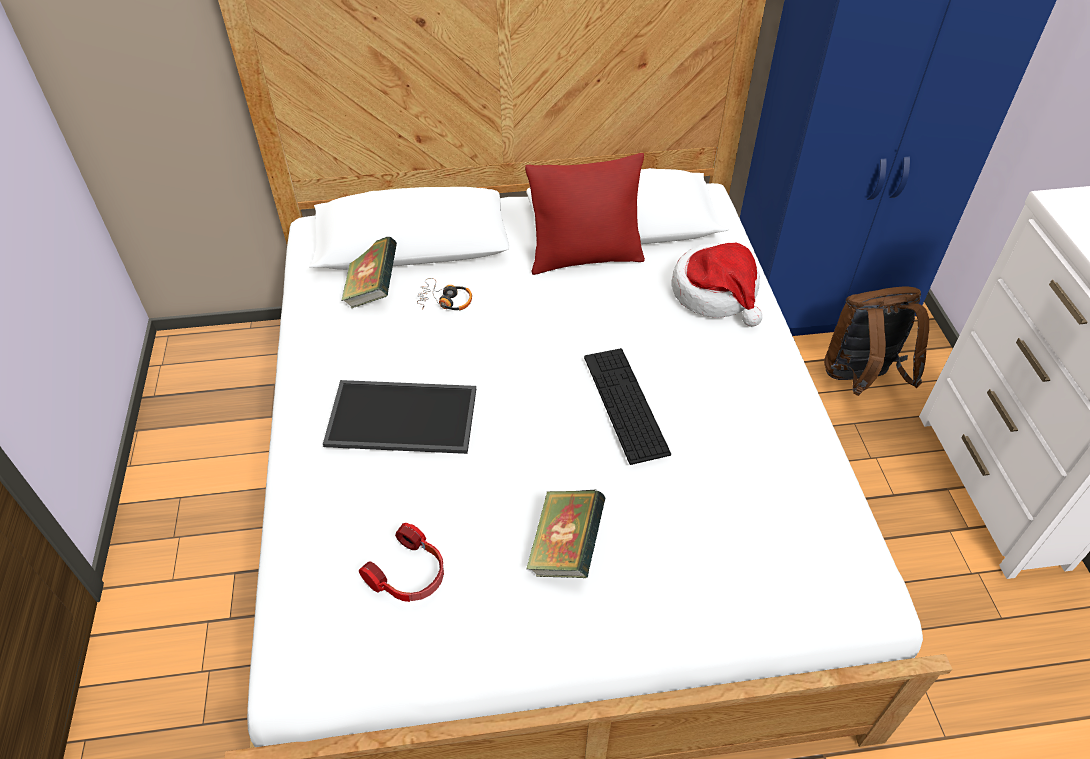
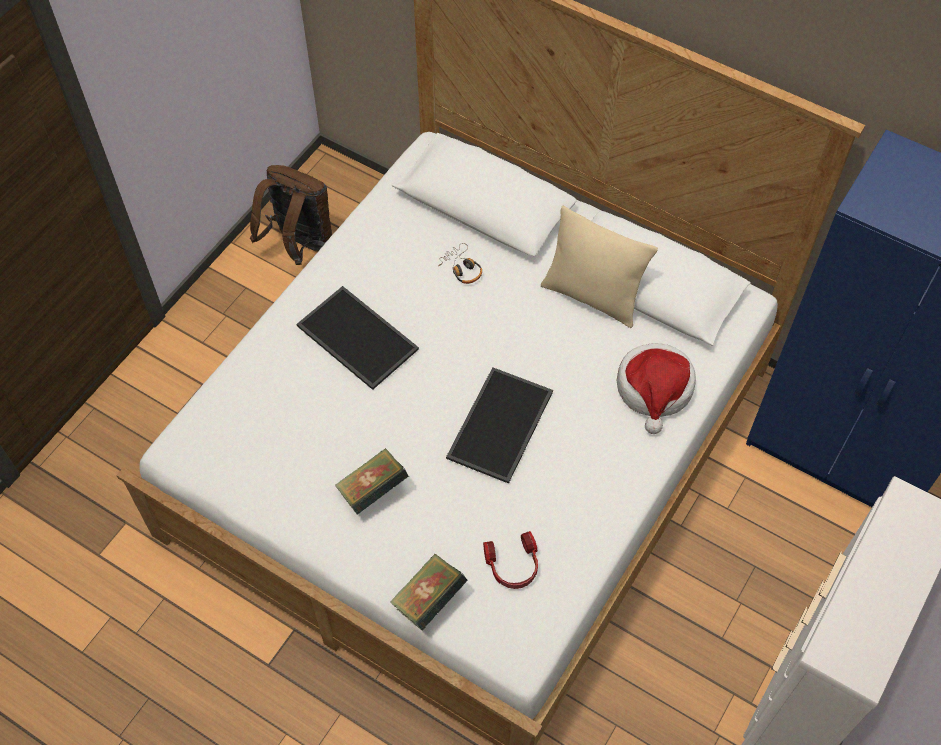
camera: 40 degrees right, 10 degrees up
book [341,237,397,308] -> book moved to [390,553,468,631]
headphones [359,523,444,602] -> headphones moved to [483,531,538,589]
red pillow [525,153,645,275] -> beige pillow [541,206,658,328]
keyboard [584,348,671,465] -> tray [446,367,553,484]
brown backpack [824,286,929,396] -> brown backpack moved to [250,165,332,265]

